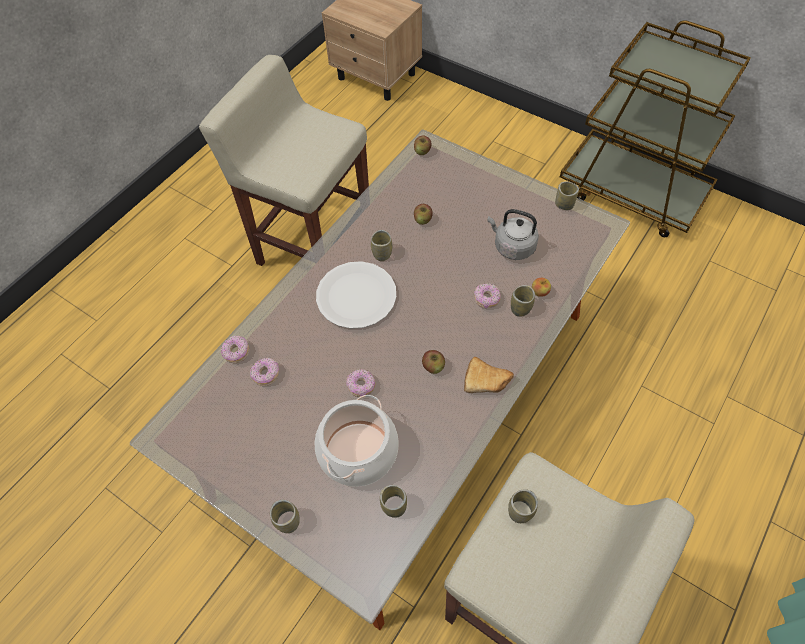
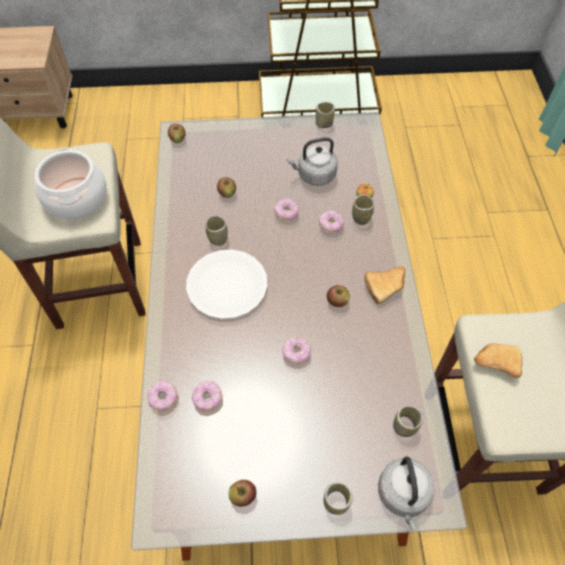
camera: 40 degrees left, 0 degrees up
cooking pot [314,395,399,487] -> cooking pot moved to [35,149,107,220]
cup [508,489,538,523] -> bread [474,343,522,378]
none -> apple [228,480,256,507]
none -> donut [274,198,299,221]
none -> grey kettle [378,456,435,531]

